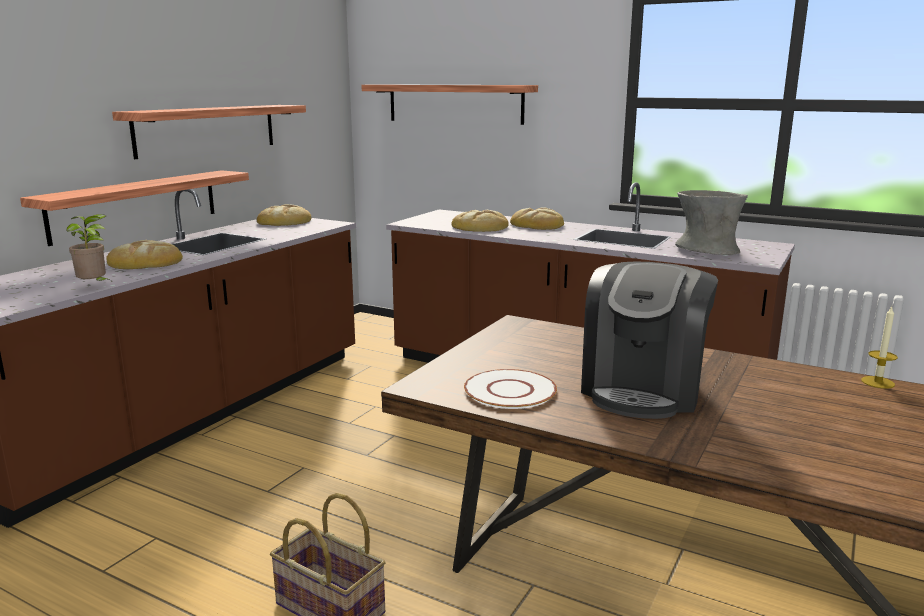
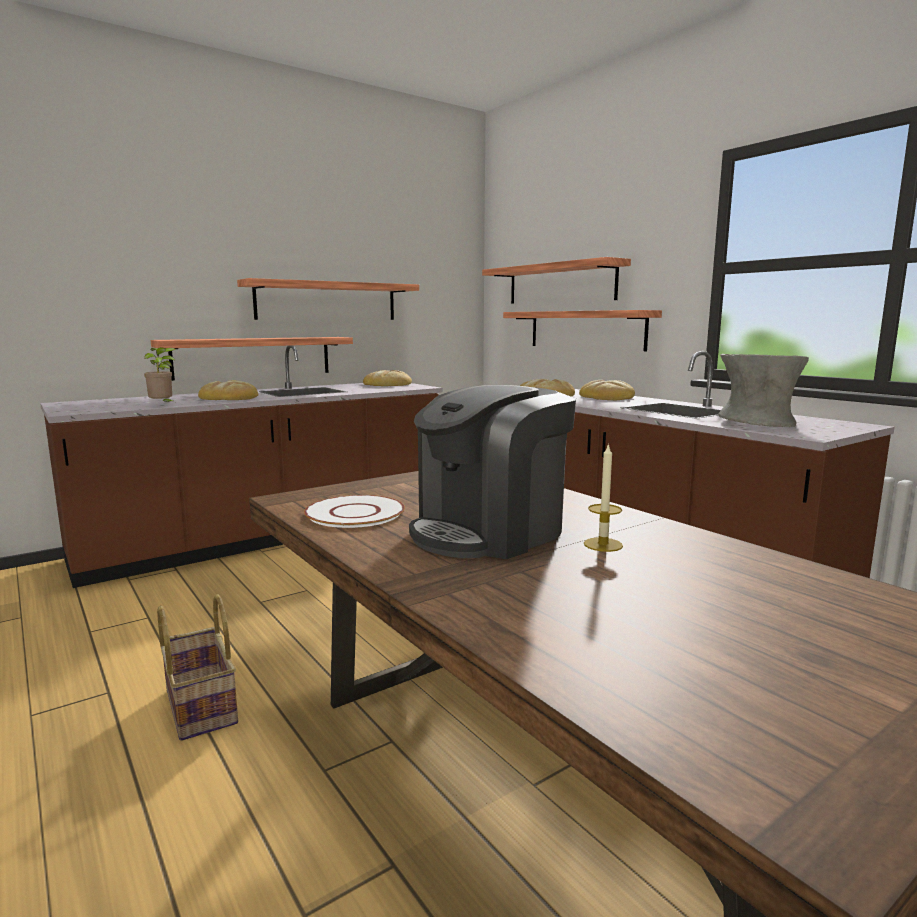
camera: 25 degrees right, 5 degrees down
candle [861,307,898,389] -> candle moved to [584,443,623,552]
none -> shelf [503,310,662,351]

